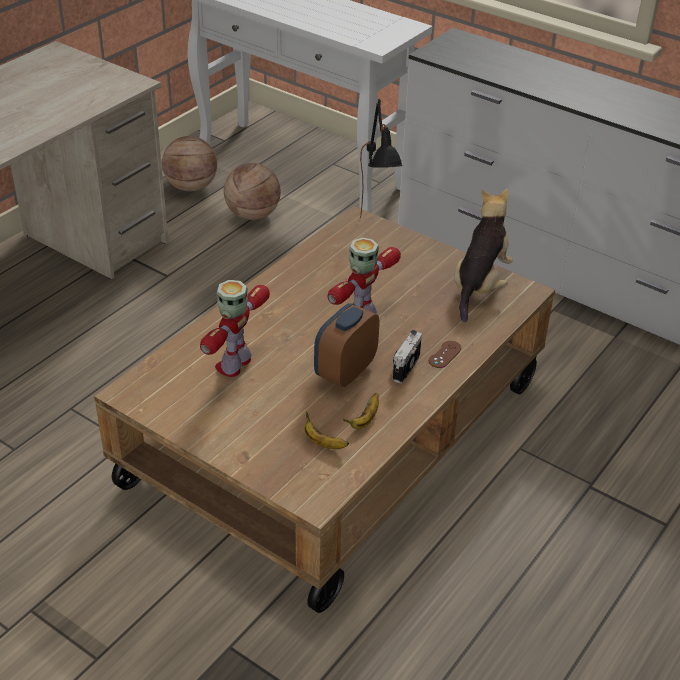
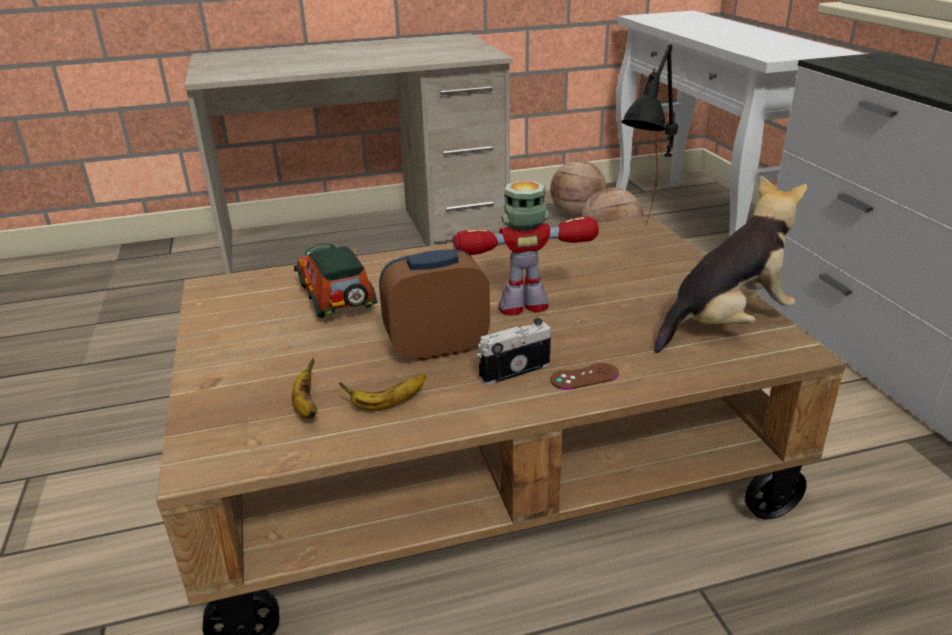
camera: 40 degrees right, 10 degrees down
toy robot [200,280,270,377] -> toy car [294,243,377,318]

